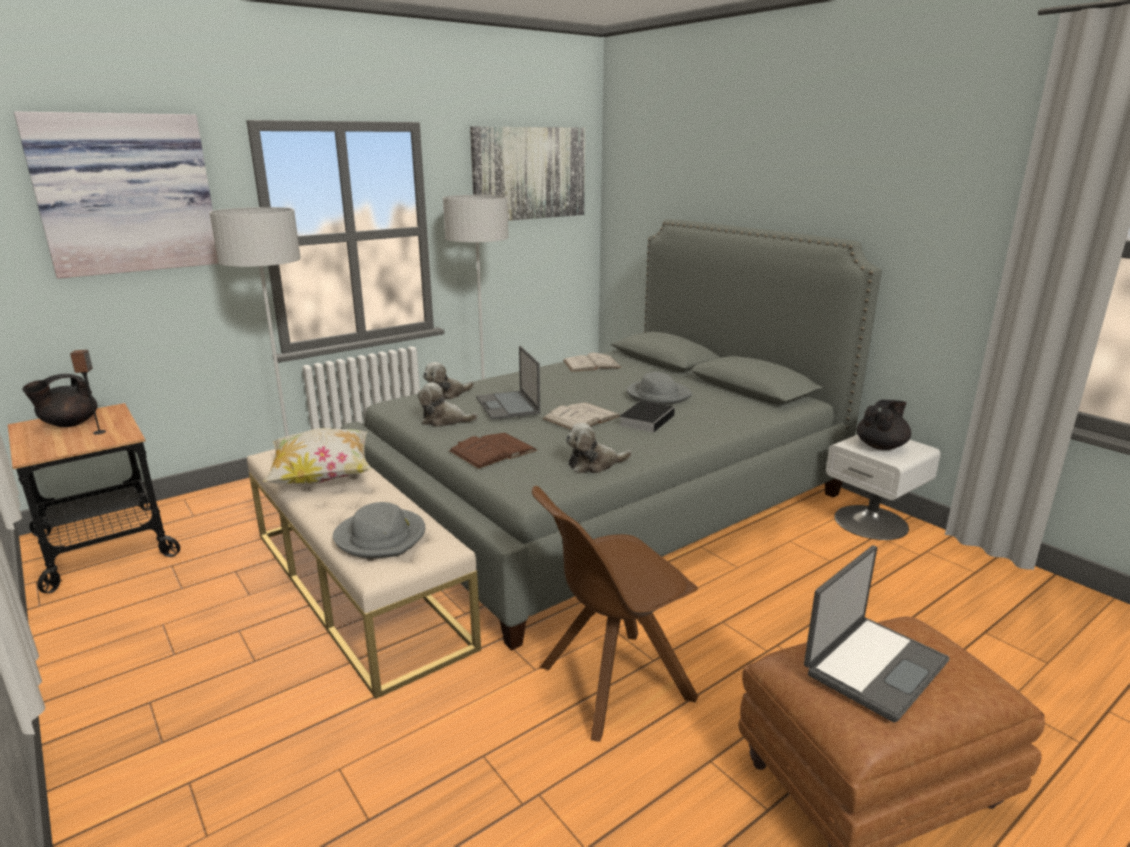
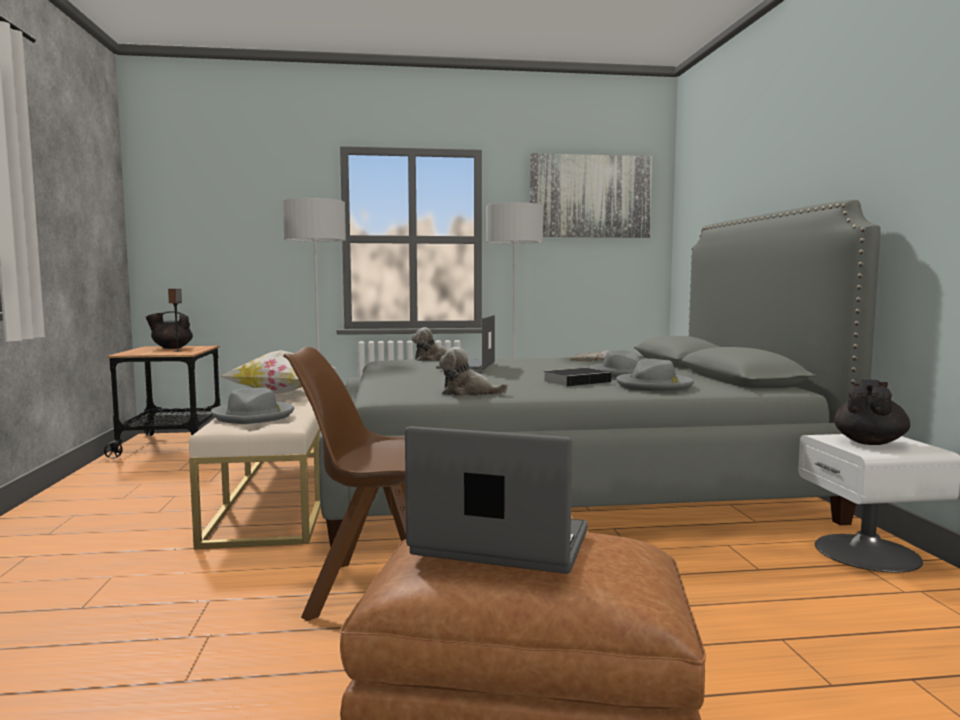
camera: 30 degrees right, 15 degrees down
picture [14,112,219,279] -> none
plush toy [418,382,478,427] -> none
brown book [449,433,537,469] -> none
white book [543,402,620,430] -> none
laptop [804,545,949,723] -> laptop turned 150 degrees counterclockwise [405,426,588,574]
black teapot [857,400,911,450] -> black teapot turned 45 degrees counterclockwise [834,380,910,445]
none -> grey hat [616,359,694,392]

